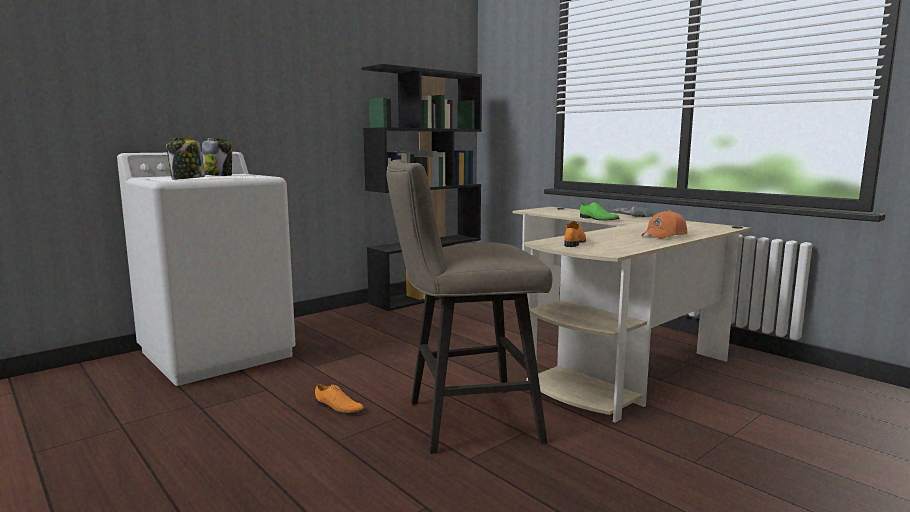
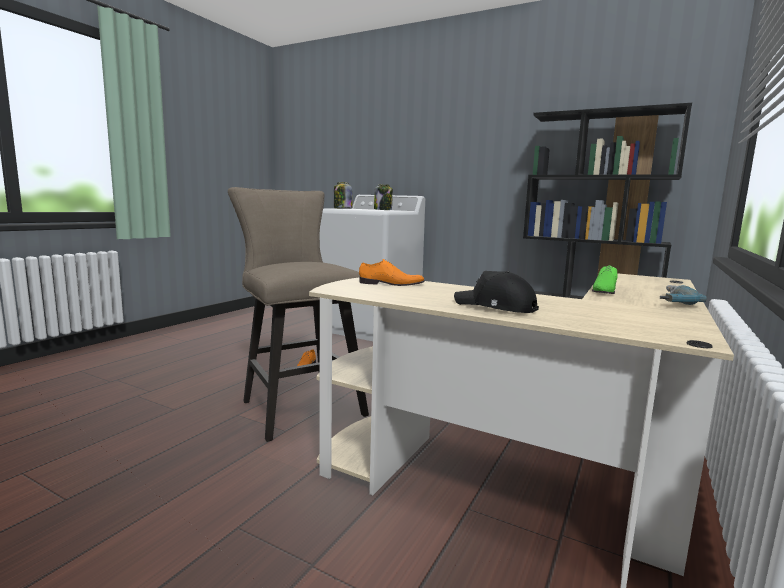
camera: 70 degrees right, 0 degrees up
orange cap [642,210,687,239] -> black cap [454,271,539,313]

